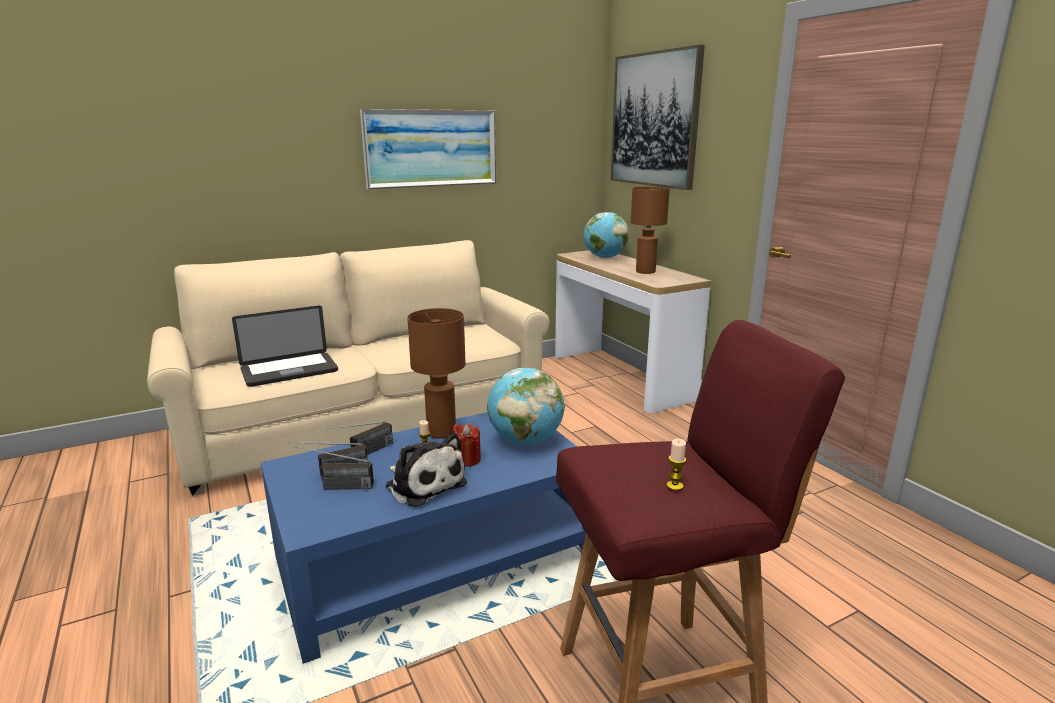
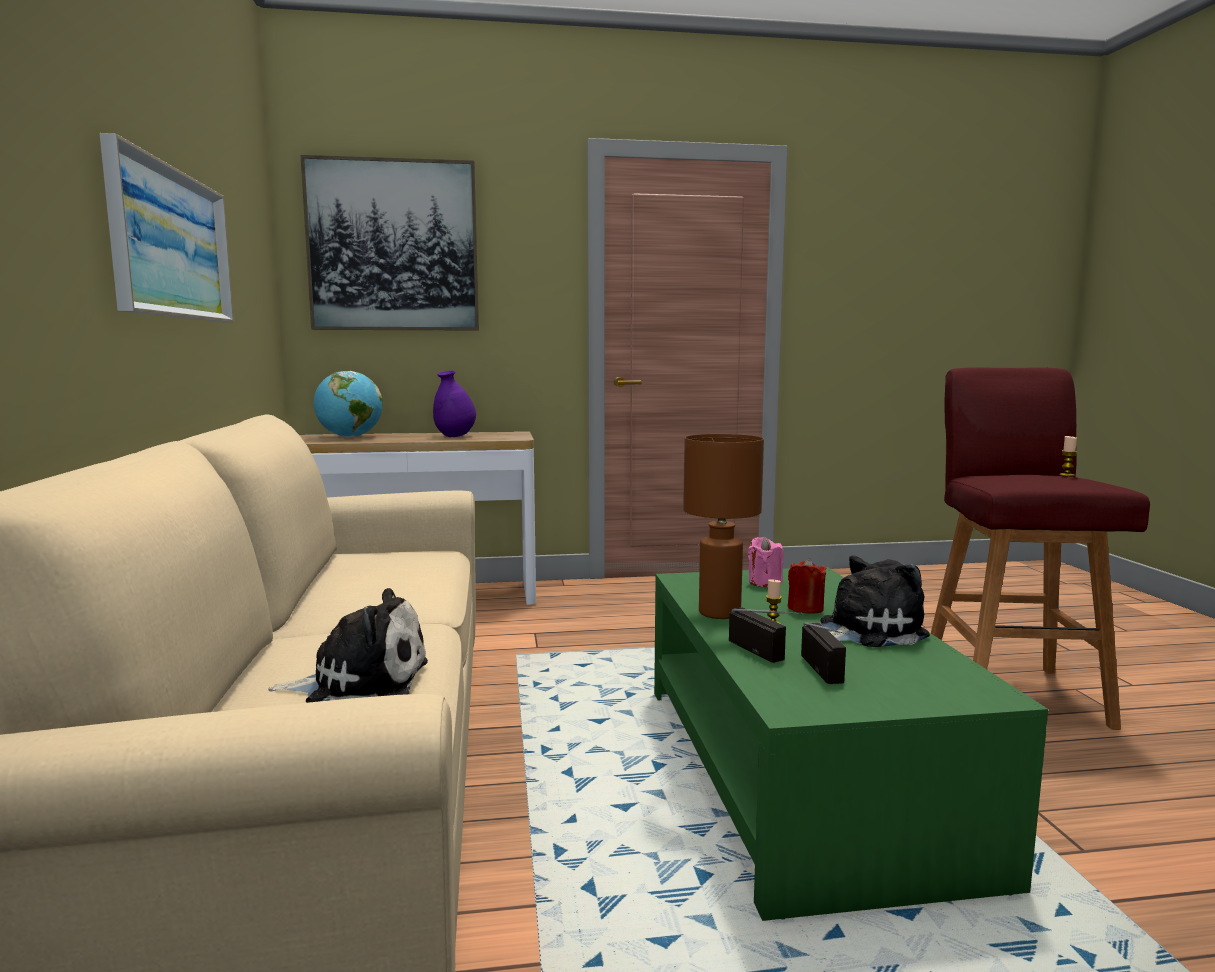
camera: 70 degrees left, 10 degrees down
laptop [232,306,338,387] -> plush toy [268,588,428,703]
blue coffee table [260,412,586,664] -> green coffee table [654,567,1048,921]
radio [295,446,374,490] -> none
globe [487,367,565,445] -> pink candle [748,537,783,587]
brown table lamp [631,186,670,274] -> purple vase [433,371,476,437]

